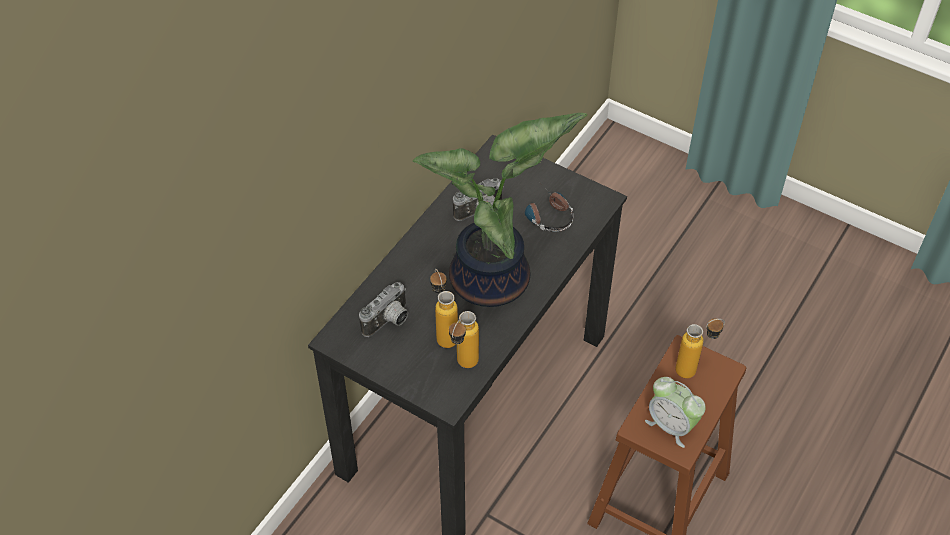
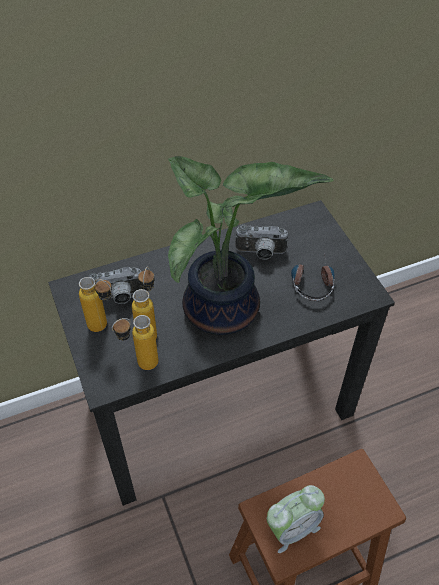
camera: 35 degrees right, 0 degrees up
alarm clock [645,377,706,448] -> alarm clock turned 105 degrees counterclockwise [267,485,325,553]
bottle [675,319,725,378] -> bottle moved to [79,277,112,332]

